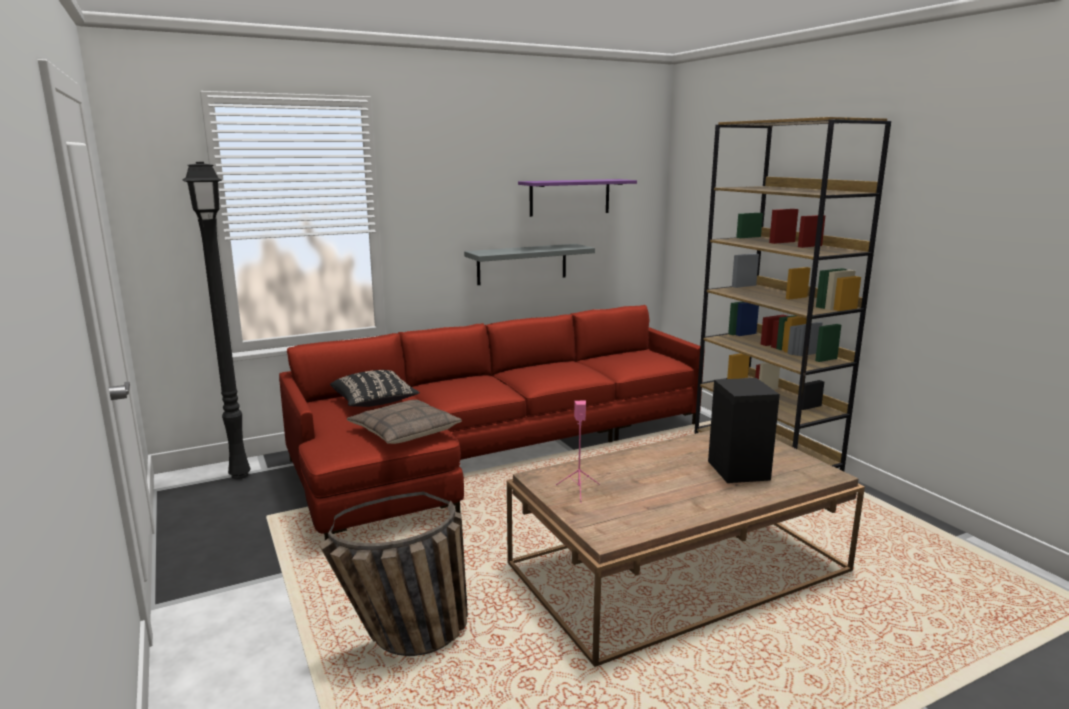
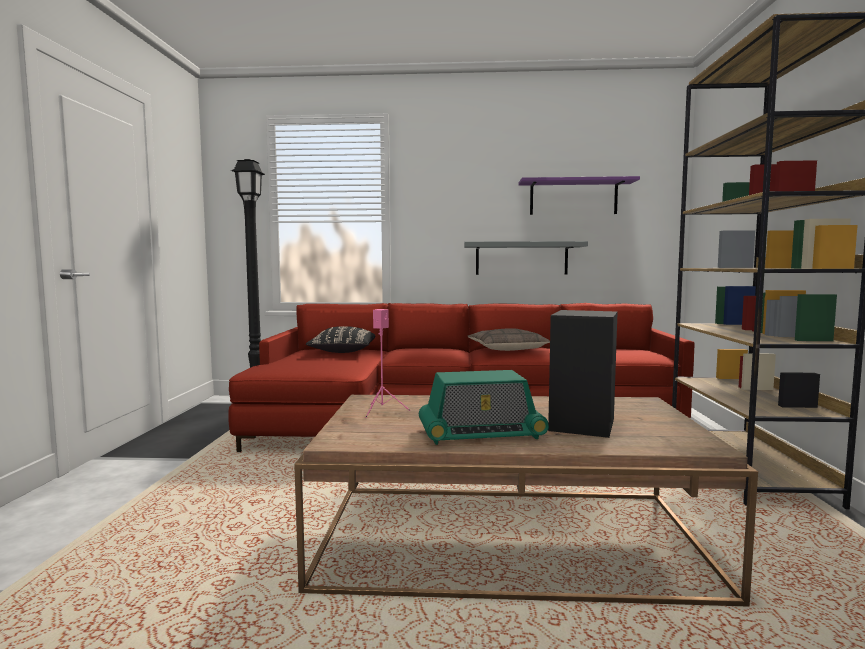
camera: 30 degrees right, 10 degrees down
basket [318,491,468,656] -> none
pillow [347,400,462,444] -> pillow moved to [467,328,550,351]
none -> radio [419,370,549,445]

